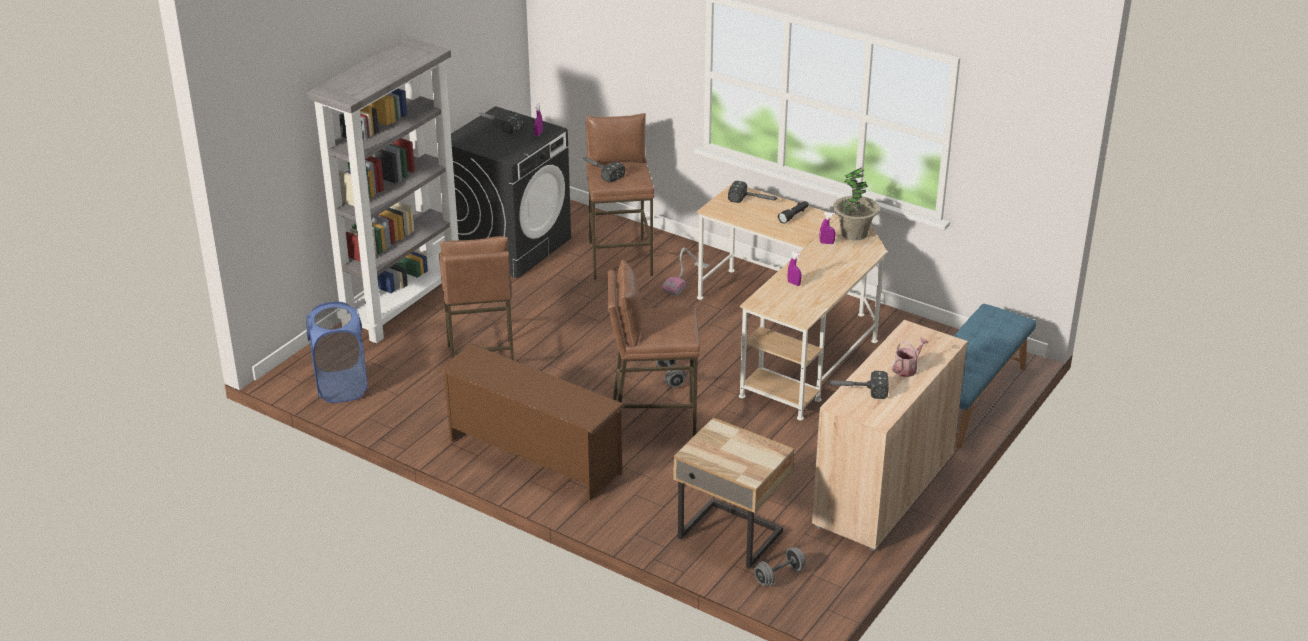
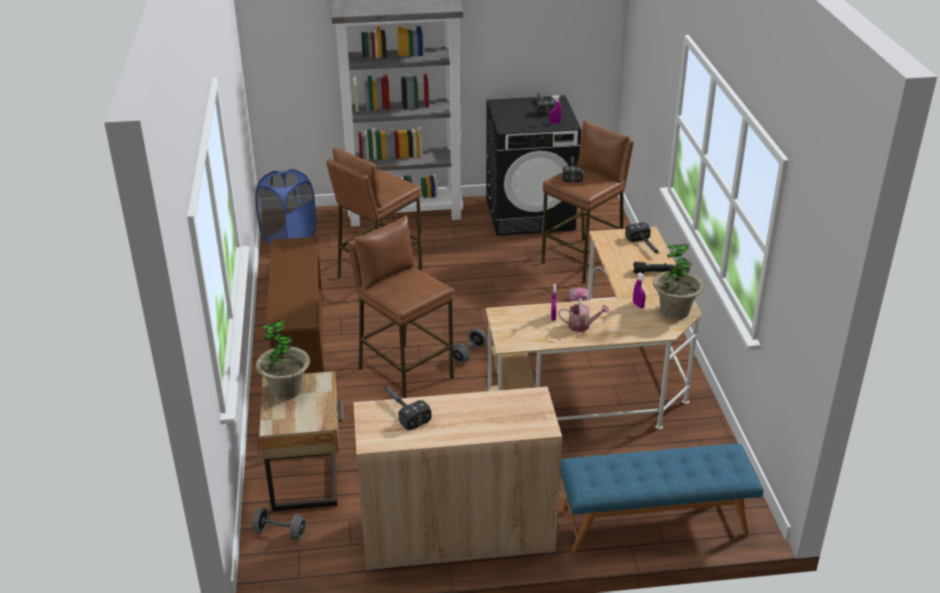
camera: 50 degrees right, 0 degrees up
watering can [891,337,929,377] -> watering can moved to [558,298,609,332]
none -> potted plant [256,319,310,400]

